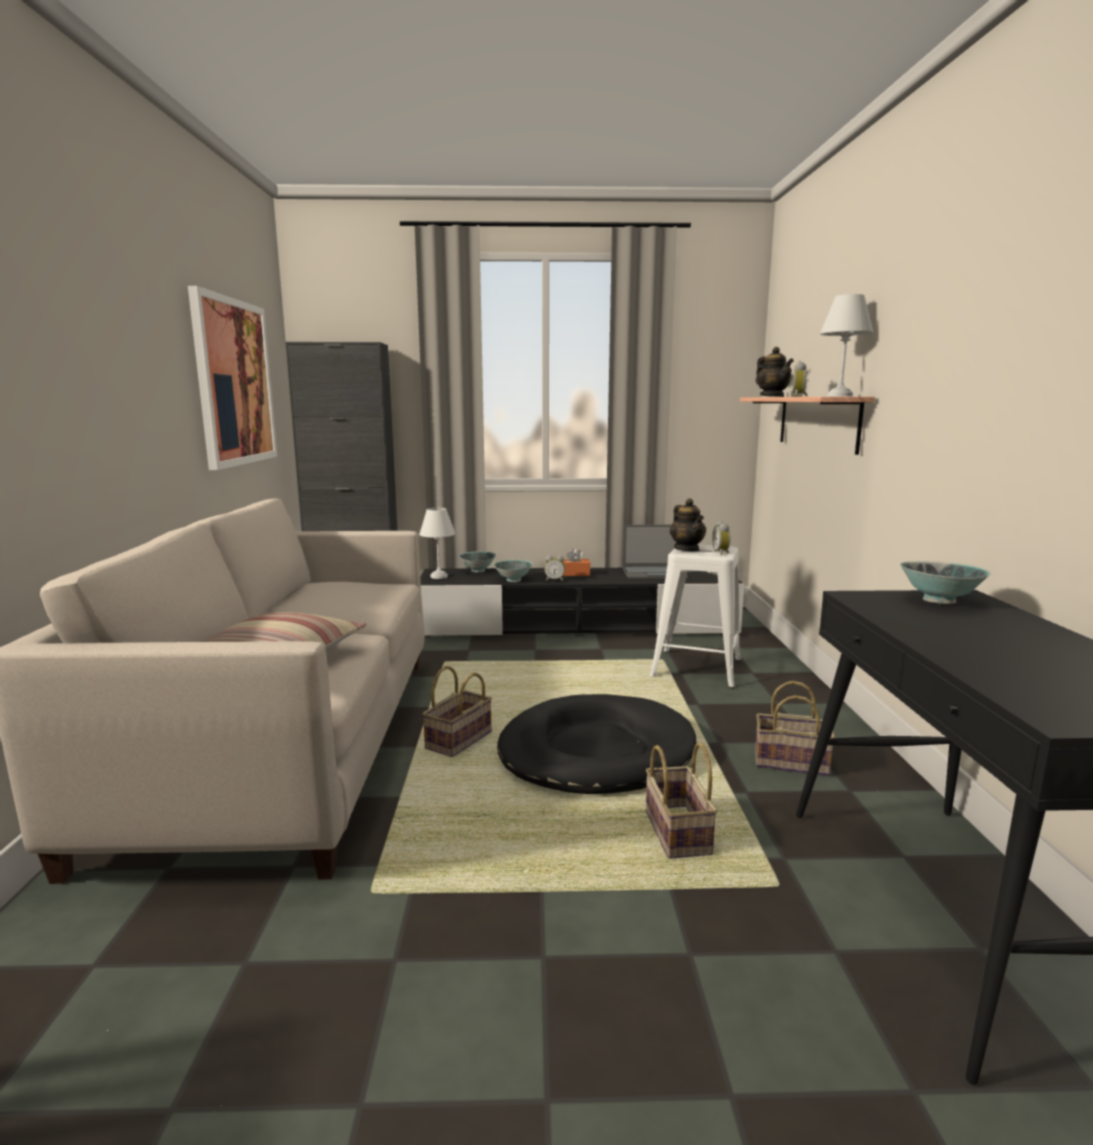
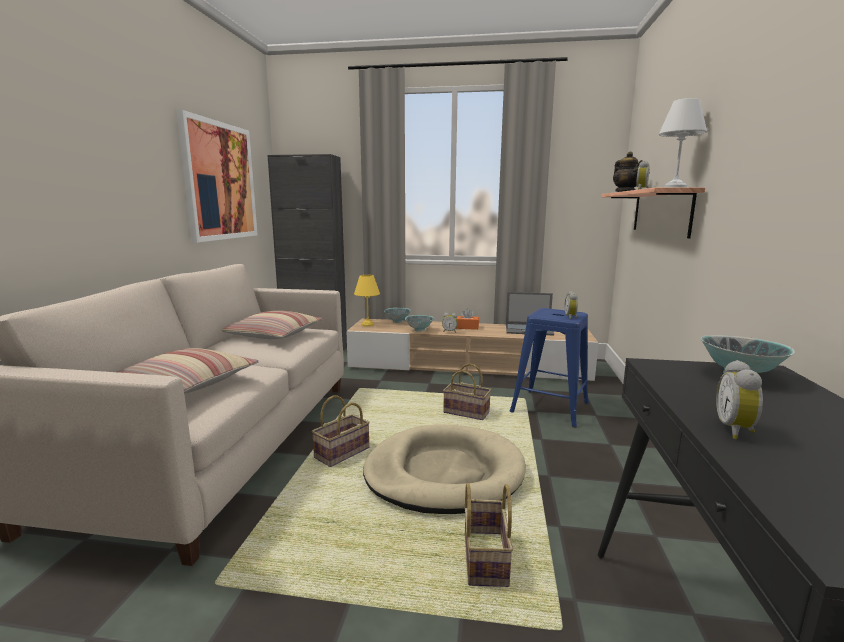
camera: 10 degrees right, 0 degrees up
white table lamp [419,508,455,579] -> yellow table lamp [354,275,380,327]
black tv stand [420,568,744,637] -> beige tv stand [346,319,598,382]
black dog bed [497,694,697,794] -> beige dog bed [363,424,526,514]
white stool [650,544,741,689] -> blue stool [510,308,589,428]
teapot [670,498,706,551] -> none
basket [755,681,835,776] -> basket moved to [443,363,491,420]
none -> pillow [222,311,322,339]
none -> alarm clock [716,360,763,439]

